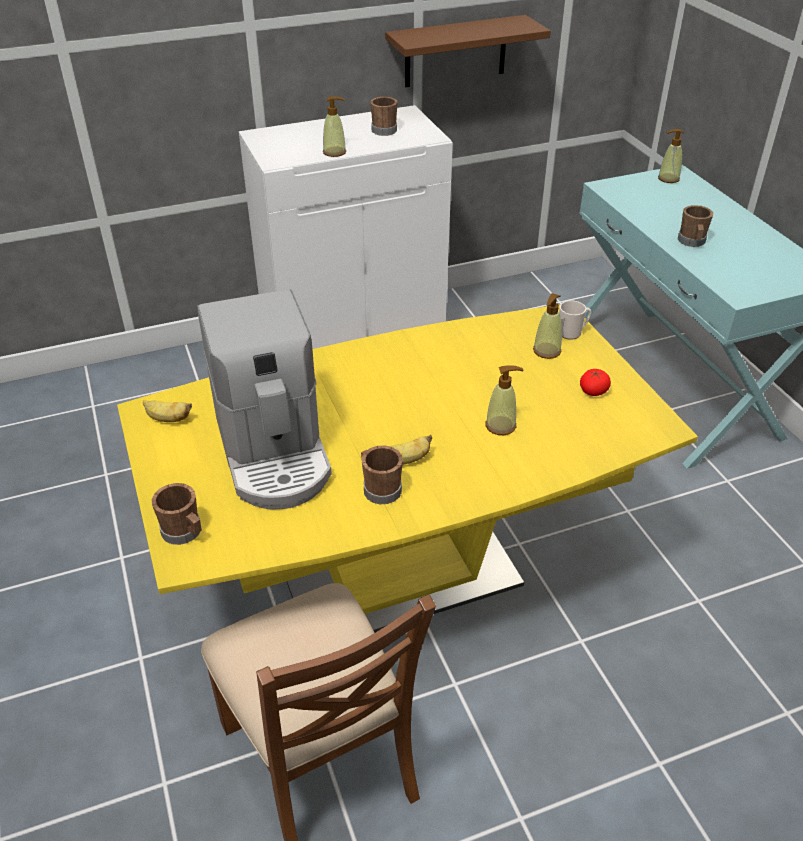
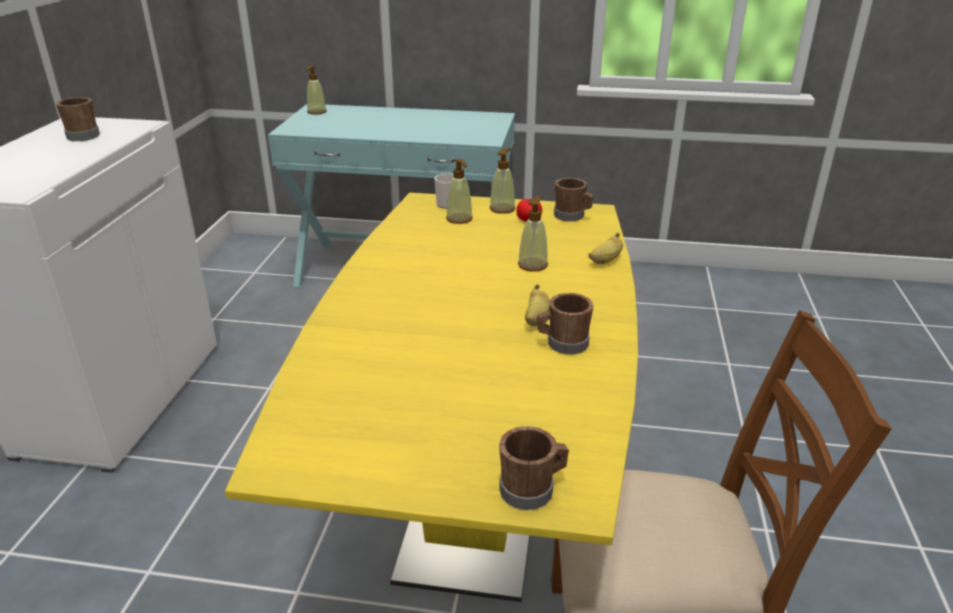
camera: 60 degrees left, 10 degrees down
banana [143,400,192,422] -> banana moved to [588,233,623,264]
coffee machine [197,289,332,510] -> none
soap dispenser [323,96,346,157] -> soap dispenser moved to [490,148,515,214]
brown shelf [385,15,551,87] -> none
brown mug [678,205,713,247] -> brown mug moved to [554,178,594,222]

